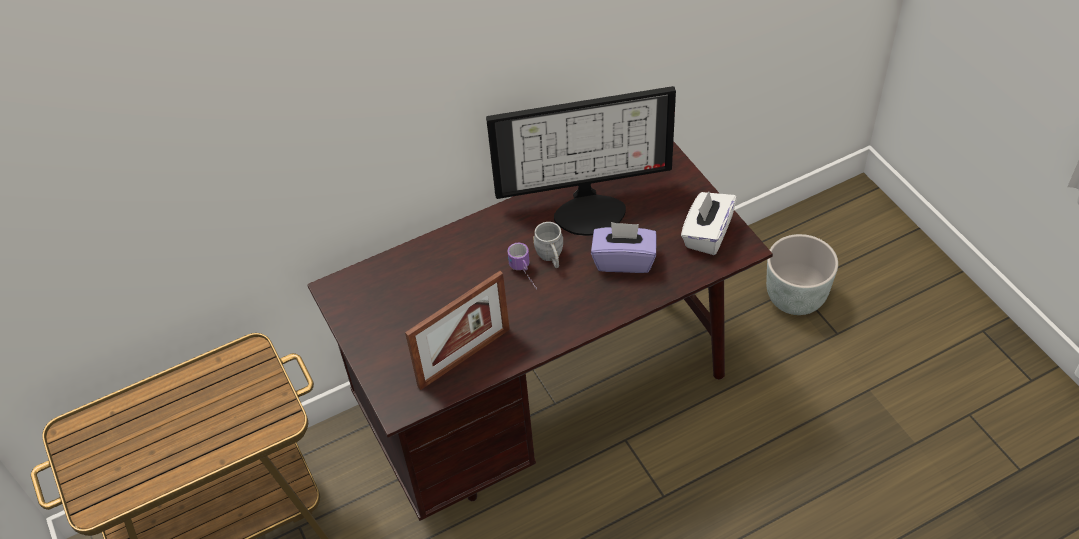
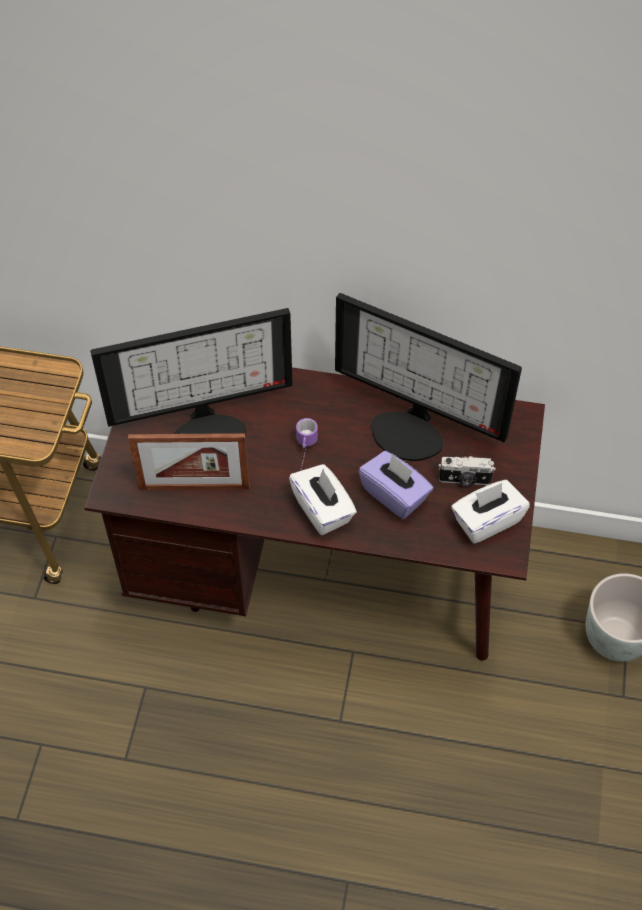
camera: 35 degrees right, 5 degrees up
grey mug [533,222,563,268] -> none
none -> monitor [90,308,293,435]
none -> white tissue box [289,464,357,535]
none -> camera [439,456,495,487]

